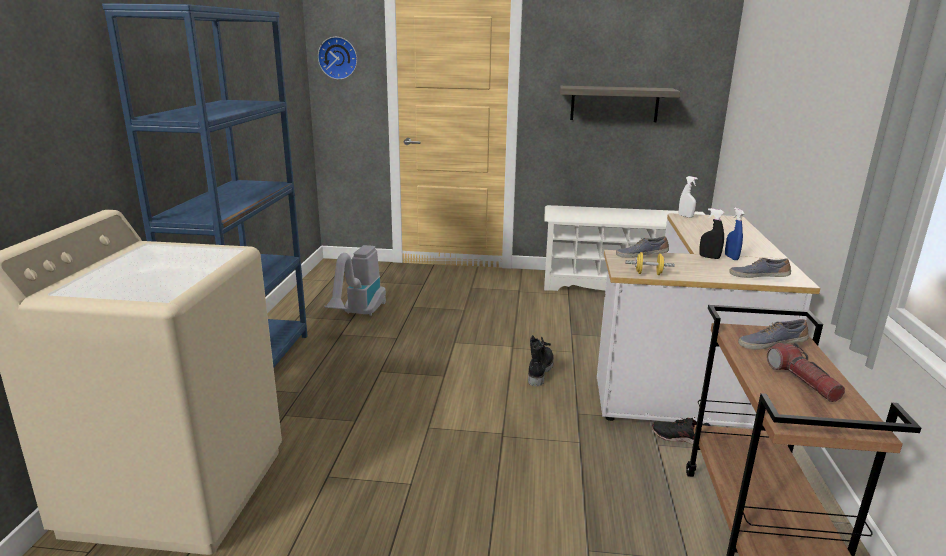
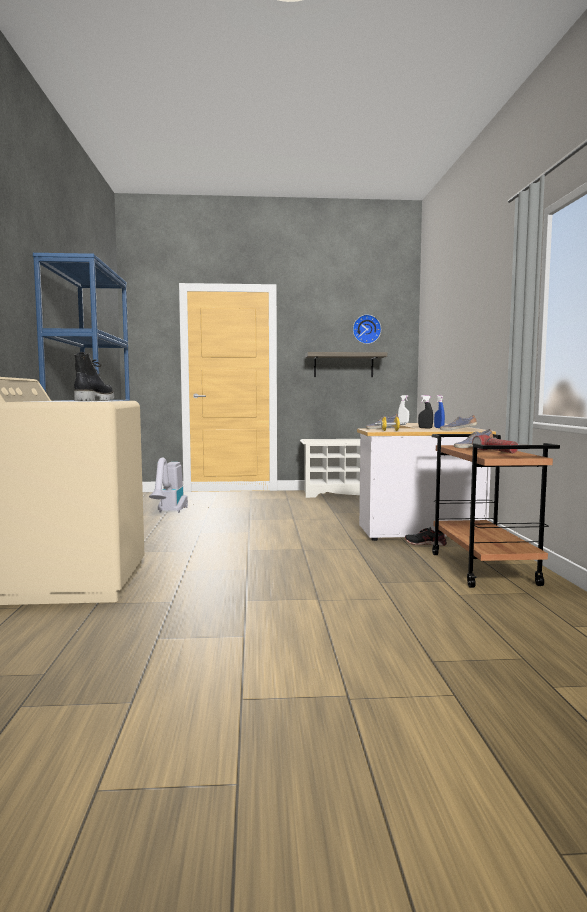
camera: 10 degrees left, 15 degrees down
wall clock [318,37,357,80] -> wall clock moved to [353,314,381,344]
black boot [528,335,554,386] -> black boot moved to [74,352,114,401]

